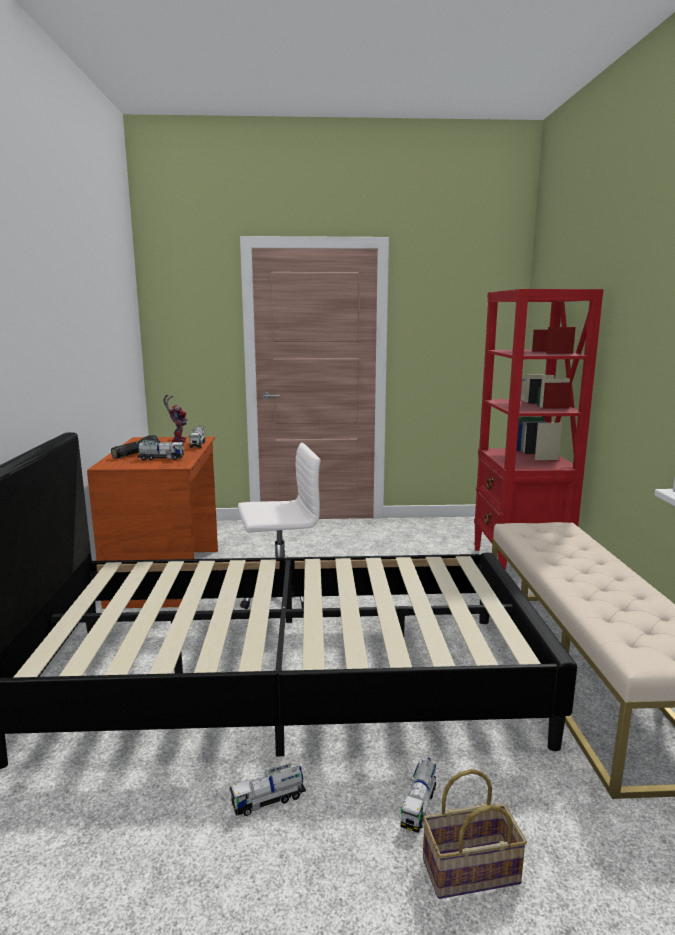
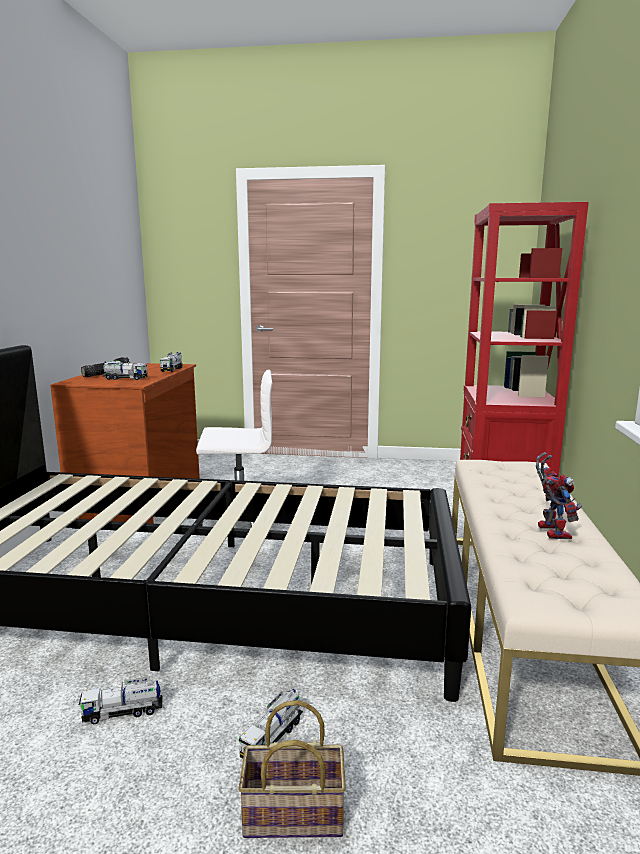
camera: 10 degrees right, 0 degrees up
toy robot [163,395,187,443] -> toy robot moved to [536,452,582,539]

